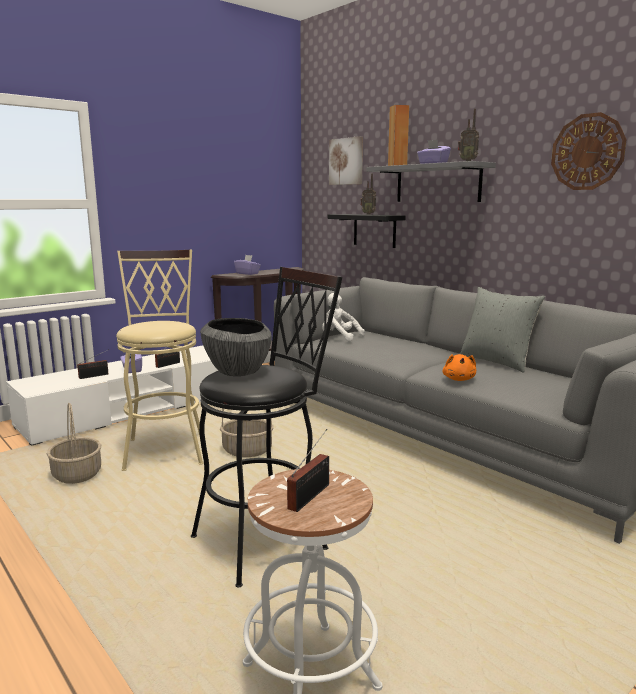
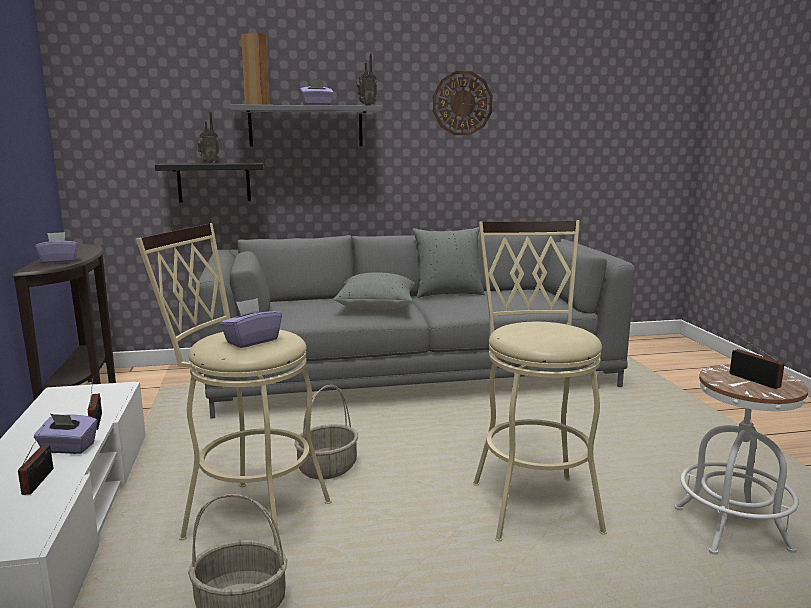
camera: 60 degrees left, 0 degrees up
black stool [191,267,342,588] -> beige stool [473,220,607,541]
bowl [200,318,272,376] -> none
white plush toy [322,293,365,341] -> none
picture [329,136,363,185] -> none
orange plush toy [443,354,476,381] -> none
none -> purple tissue box [220,298,282,348]
none -> grey pillow [333,272,415,310]

